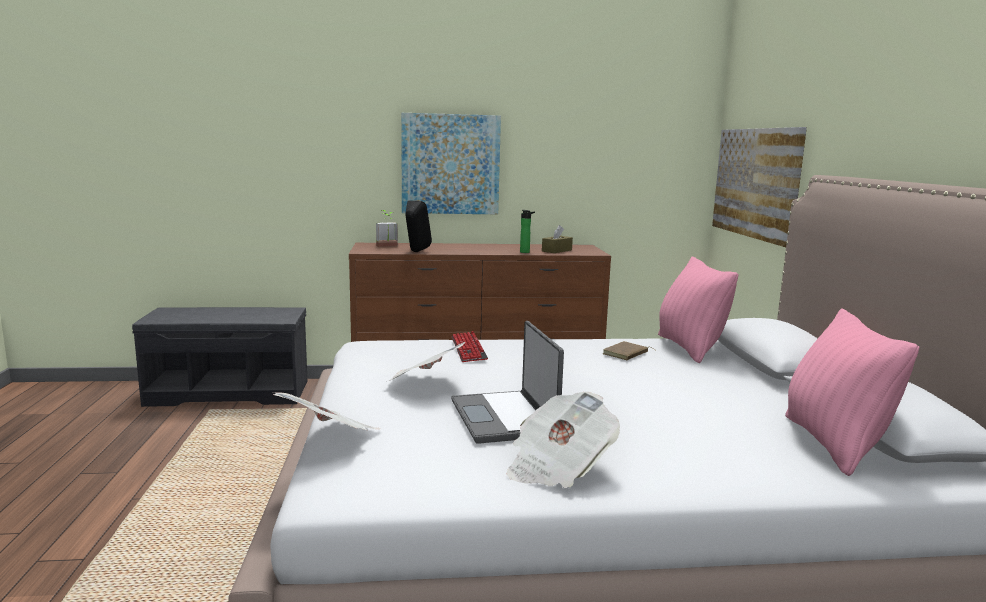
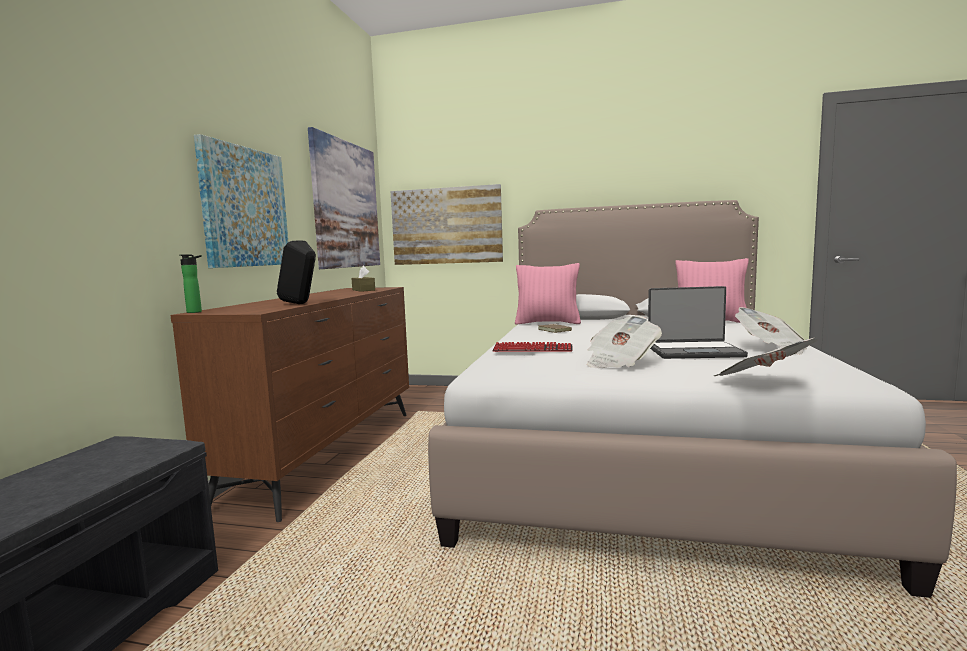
camera: 70 degrees left, 5 degrees down
potted plant [376,210,398,247] -> none
bottle [520,210,535,253] -> bottle moved to [181,254,202,313]
none -> picture [308,127,380,269]

